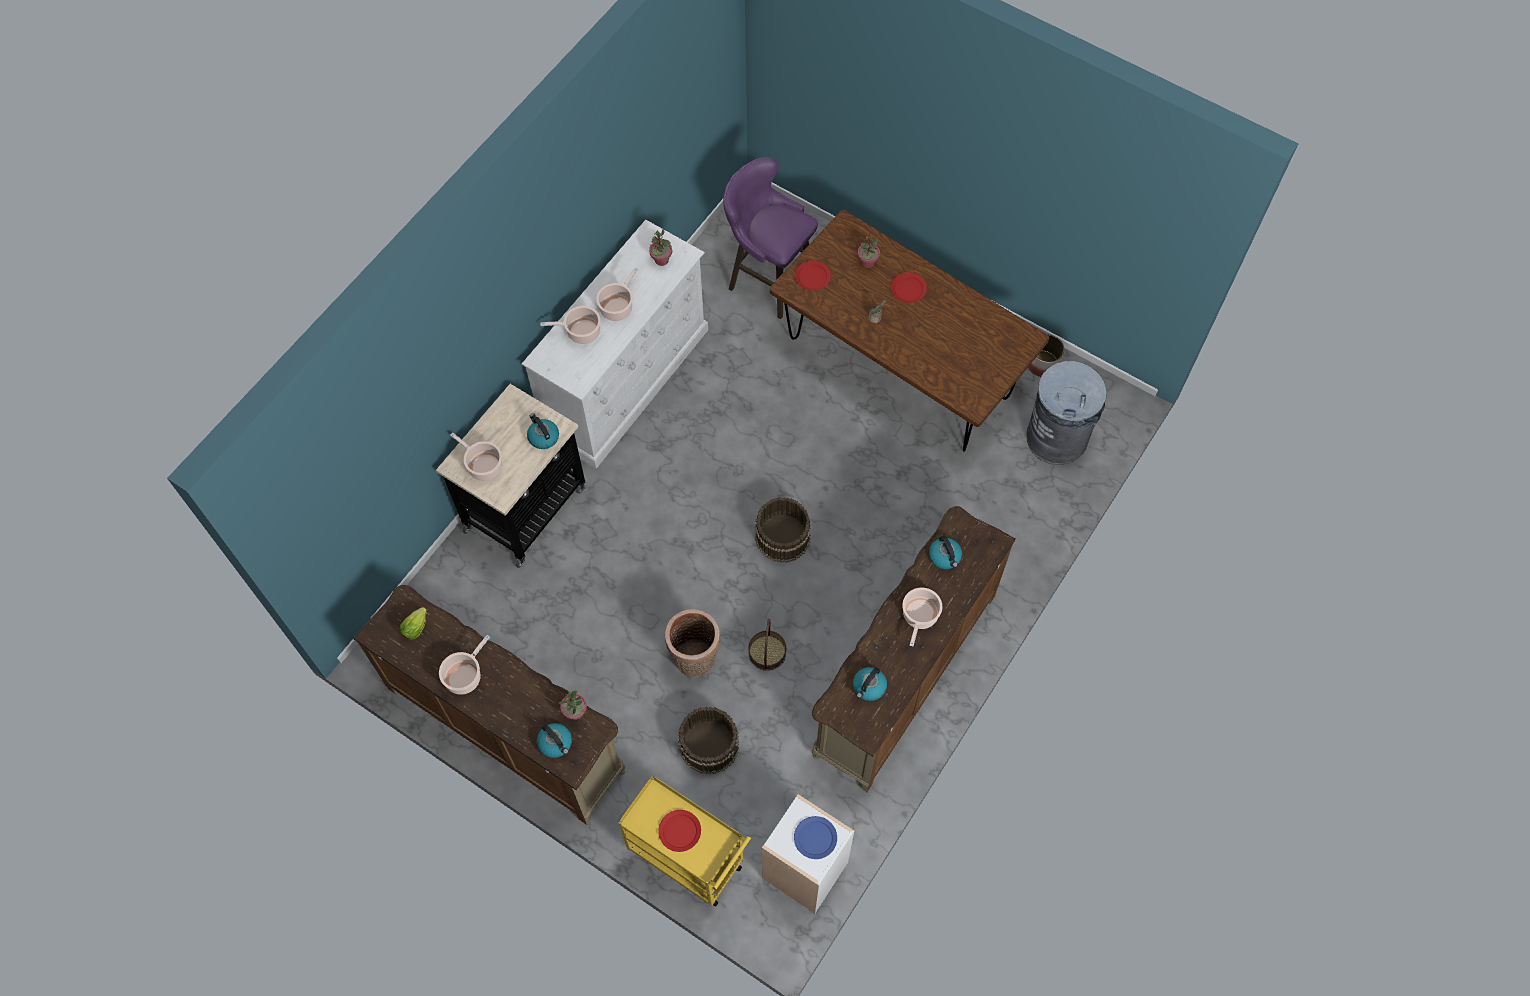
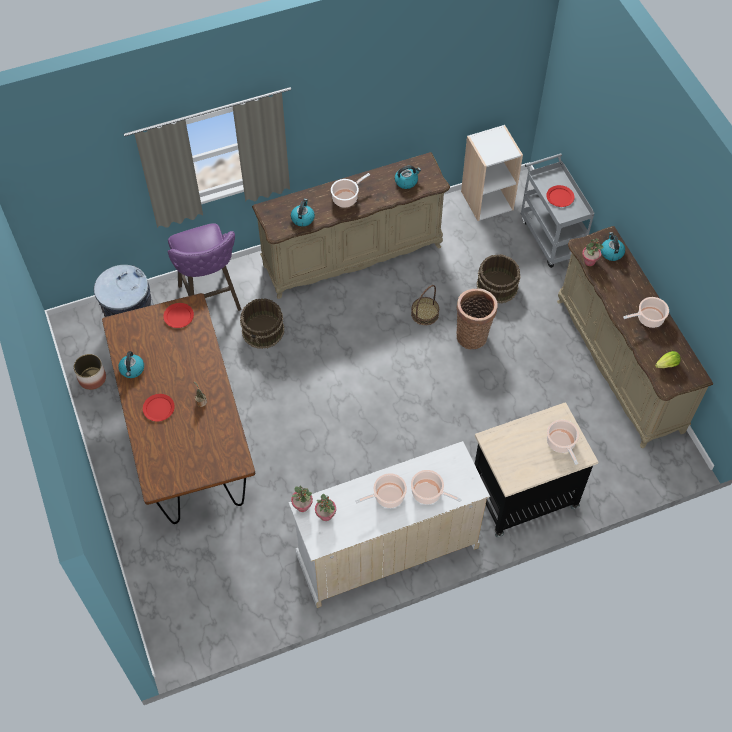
camera: 145 degrees left, 5 degrees down
kettle [527,413,559,449] -> kettle moved to [118,351,144,378]
yellow cart [619,776,751,906] -> grey cart [521,153,594,268]
purple stool [723,157,818,319] -> purple stool moved to [168,223,242,311]
brown bucket [755,497,811,563] -> brown bucket moved to [240,298,284,349]
blue plate [794,816,837,859] -> none
red plate [795,260,831,291] -> red plate moved to [163,303,194,328]
potted plant [858,231,880,268] -> potted plant moved to [291,486,313,512]

